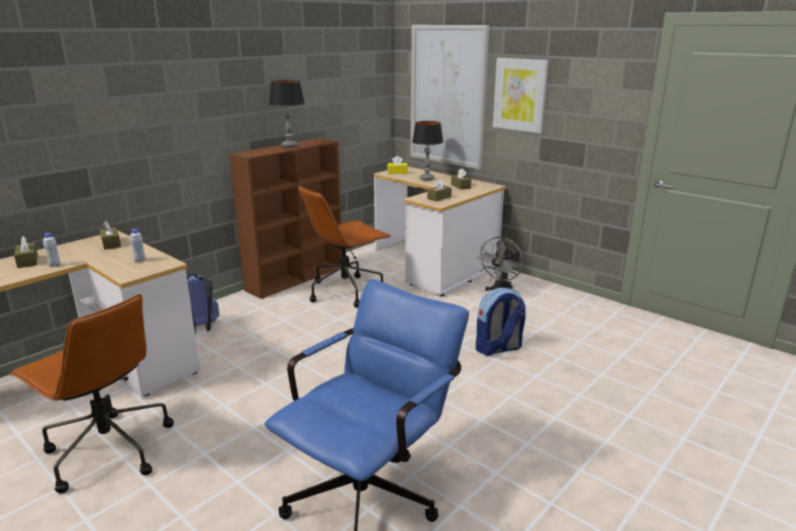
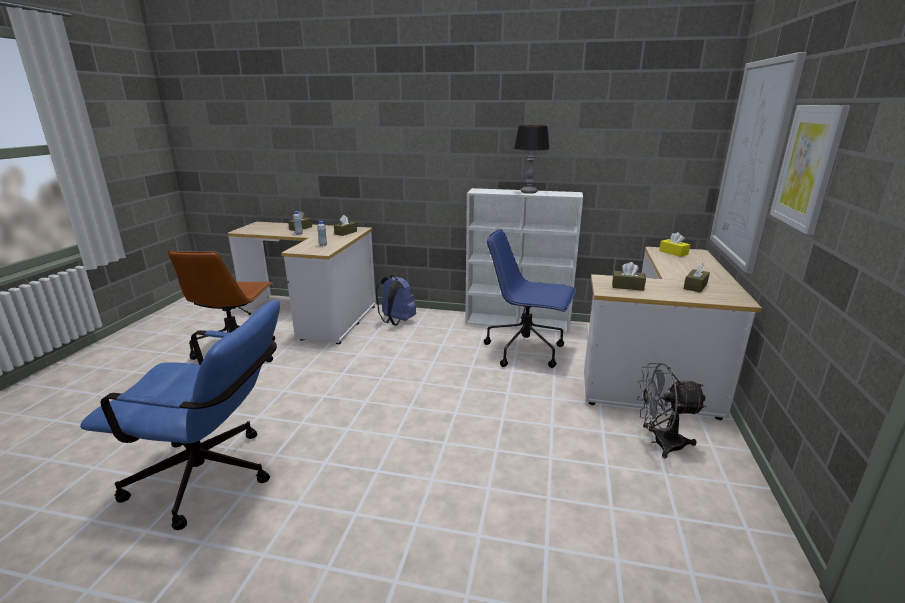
camera: 60 degrees right, 0 degrees up
brown bookcase [230,138,342,299] -> white bookcase [465,188,583,333]
brown office chair [298,186,392,308] -> blue office chair [484,229,576,368]
table lamp [412,121,443,181] -> none
backpack [476,288,526,356] -> none

